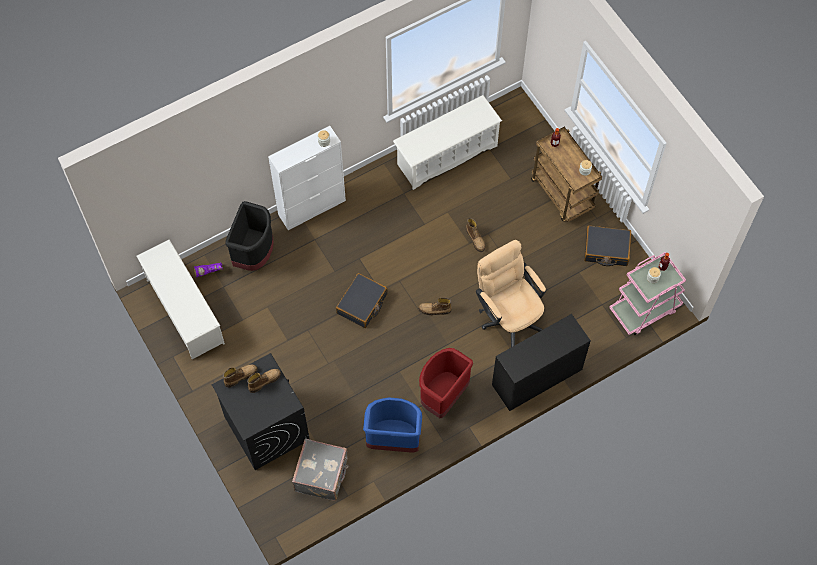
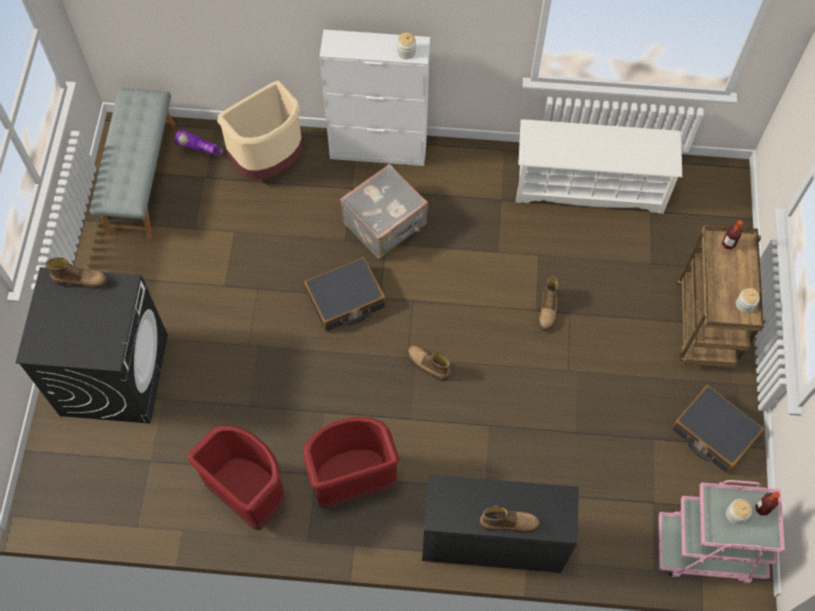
camera: 35 degrees right, 0 degrees up
white shoe rack [137,239,225,359] -> grey bench [89,88,176,239]
black trash can [225,201,274,271] -> beige trash can [217,81,303,180]
boot [247,369,281,393] -> boot moved to [479,506,540,533]
grey suitcase [292,438,349,501] -> grey suitcase moved to [340,164,428,259]
blue trash can [363,397,422,453] -> red trash can [188,425,285,530]
beige office chair [476,240,546,347] -> none

